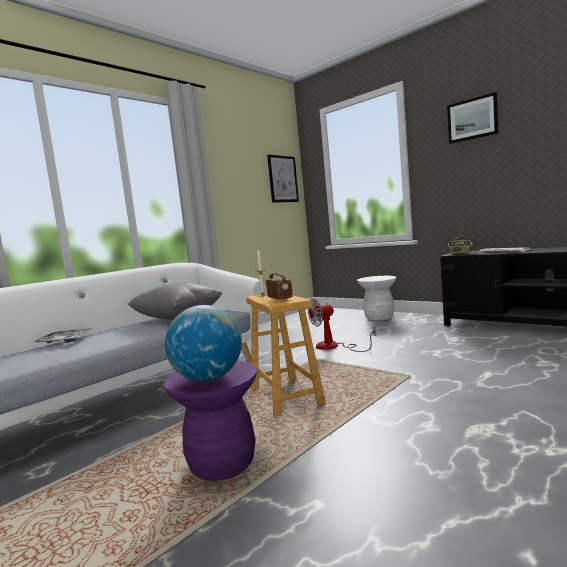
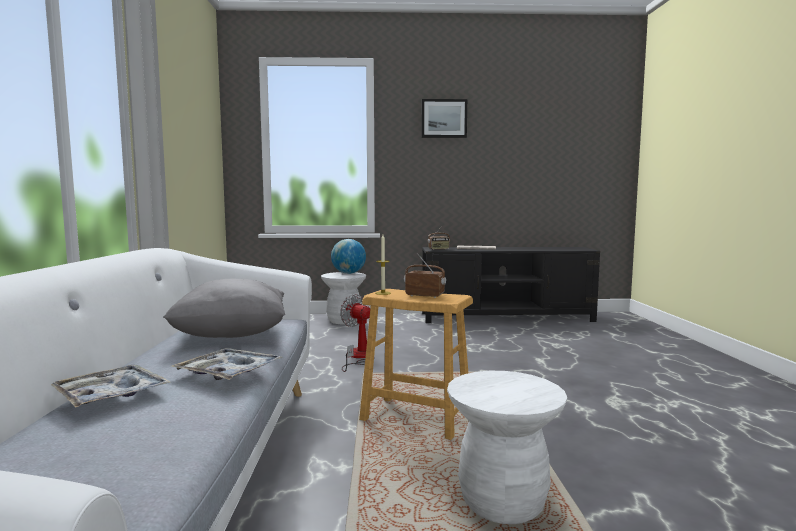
camera: 45 degrees left, 0 degrees up
purple stool [163,361,257,481] -> white stool [447,371,567,524]
globe [165,305,242,381] -> globe moved to [331,239,366,274]
picture [267,154,299,203] -> none
fan [308,299,376,352] -> fan turned 105 degrees clockwise [340,294,375,372]
none -> tray [171,348,284,380]

